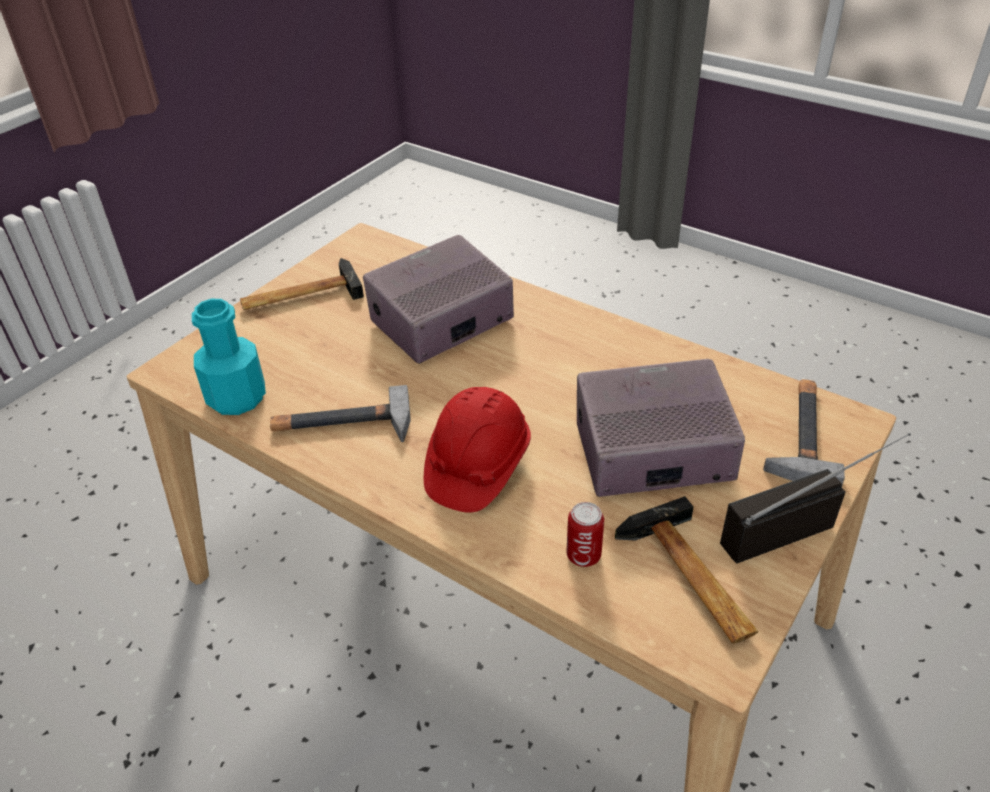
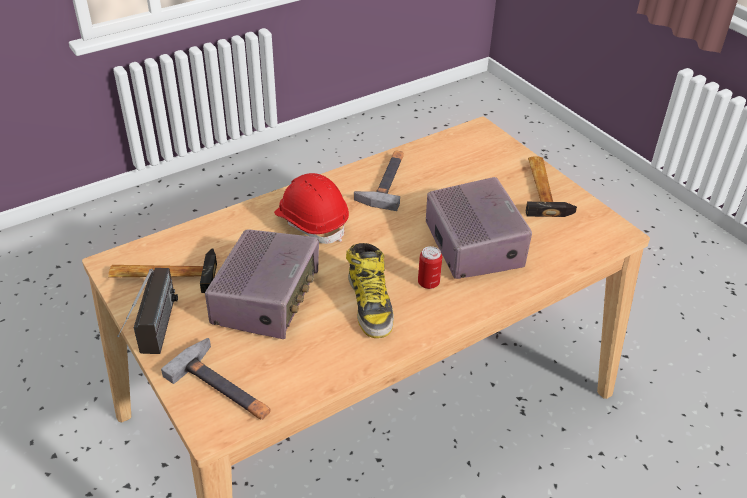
camera: 110 degrees right, 0 degrees up
turquoise bottle [192,299,266,415] -> none
can [566,502,604,567] -> can moved to [418,246,442,289]
none -> boot [346,243,394,338]

